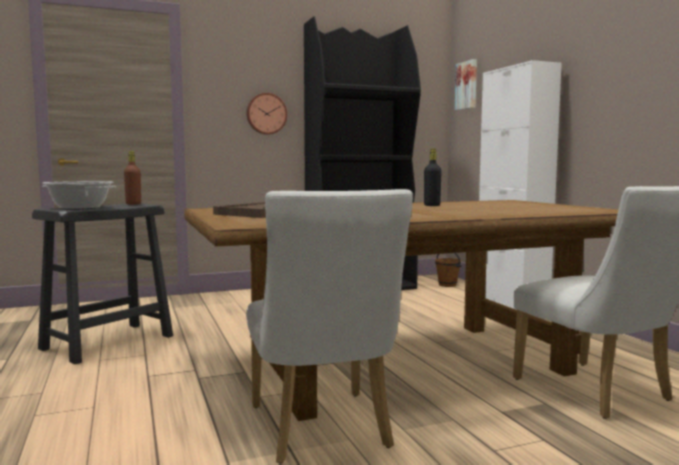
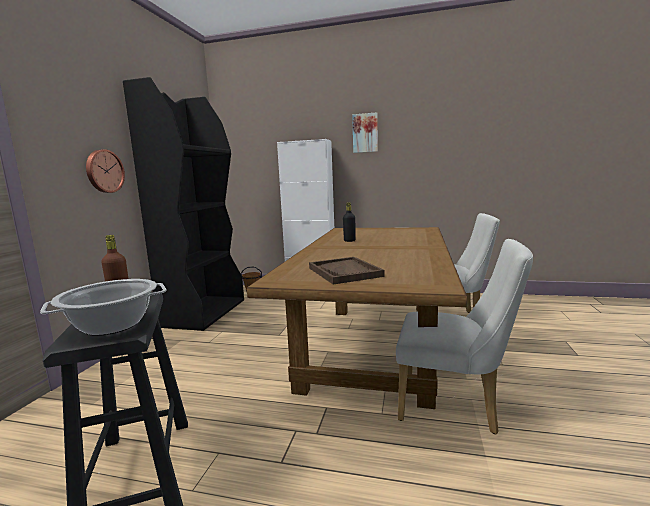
camera: 55 degrees left, 5 degrees up
picture [455,59,477,110] -> picture moved to [352,112,378,153]

